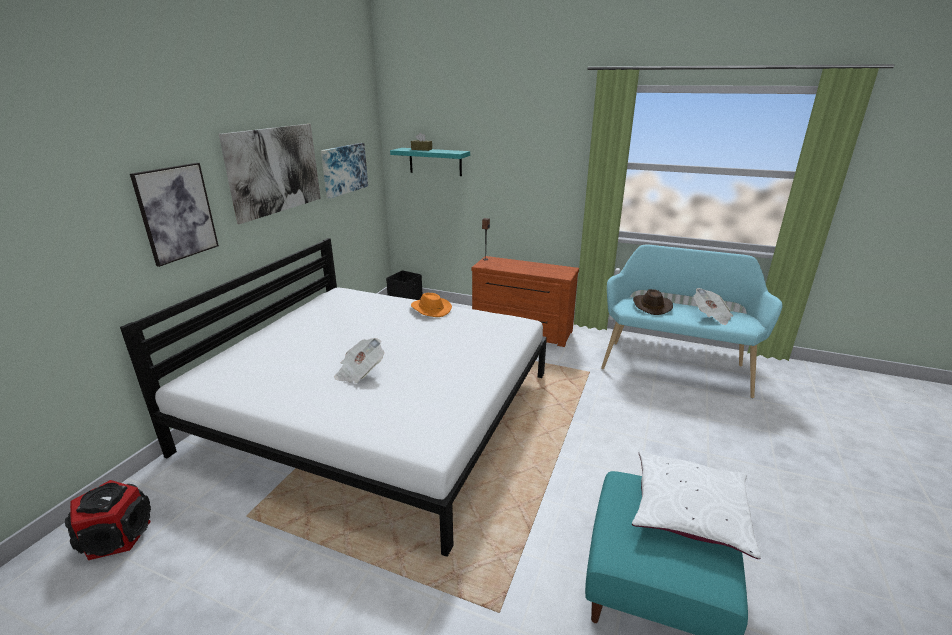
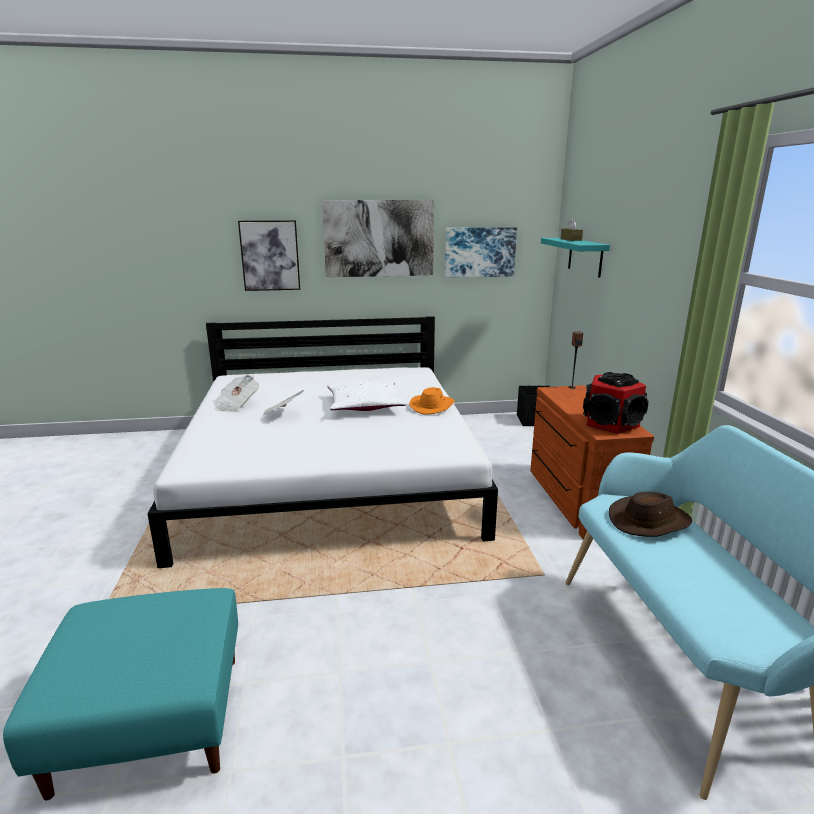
camera: 60 degrees right, 5 degrees down
speaker [65,480,151,560] -> speaker moved to [583,372,648,434]
white pillow [632,450,761,559] -> white pillow moved to [327,380,406,411]
newspaper [693,288,733,325] -> newspaper moved to [215,375,259,411]

